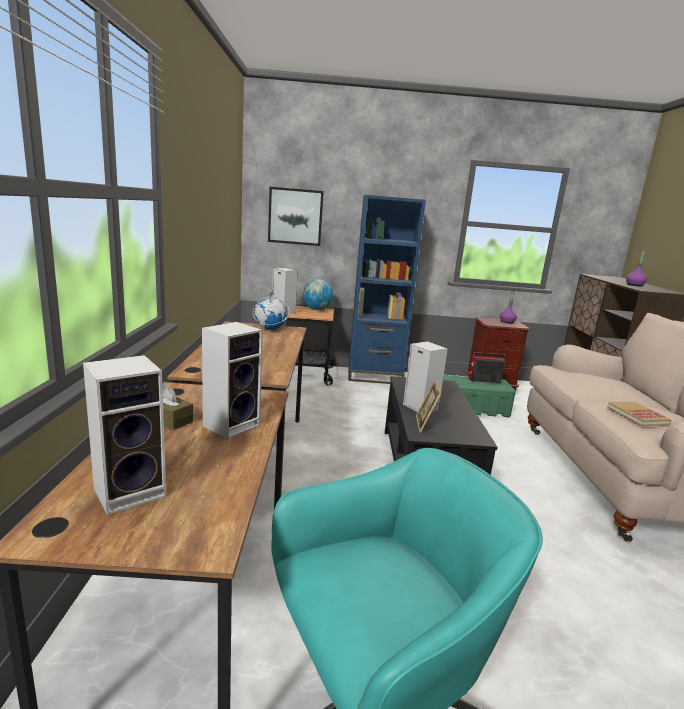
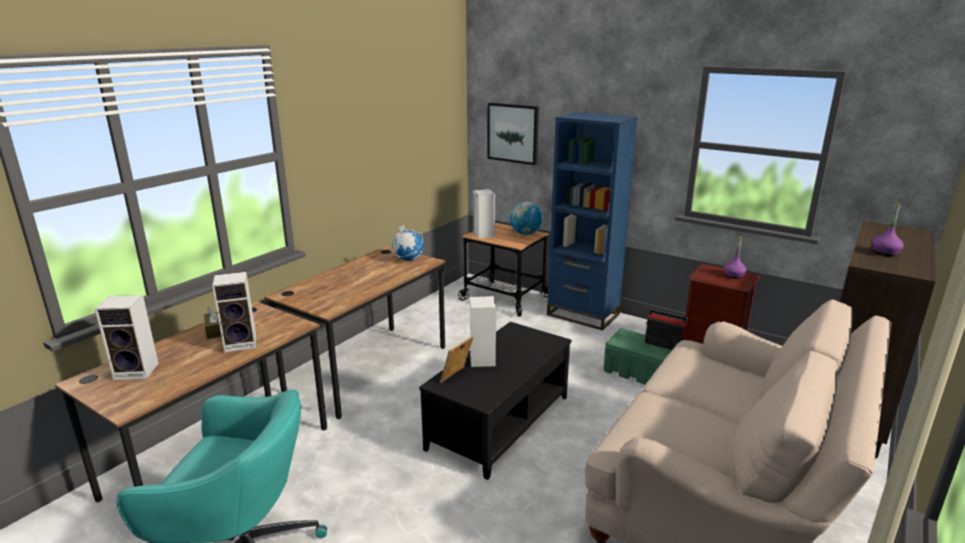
camera: 35 degrees right, 5 degrees up
book [607,402,672,426] -> none

